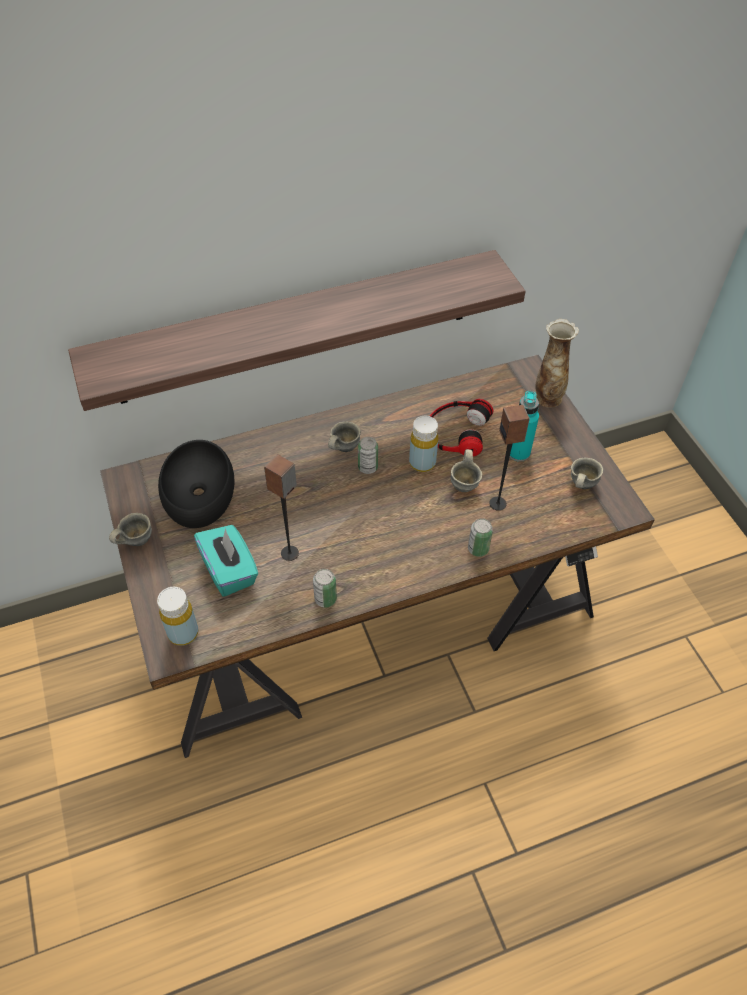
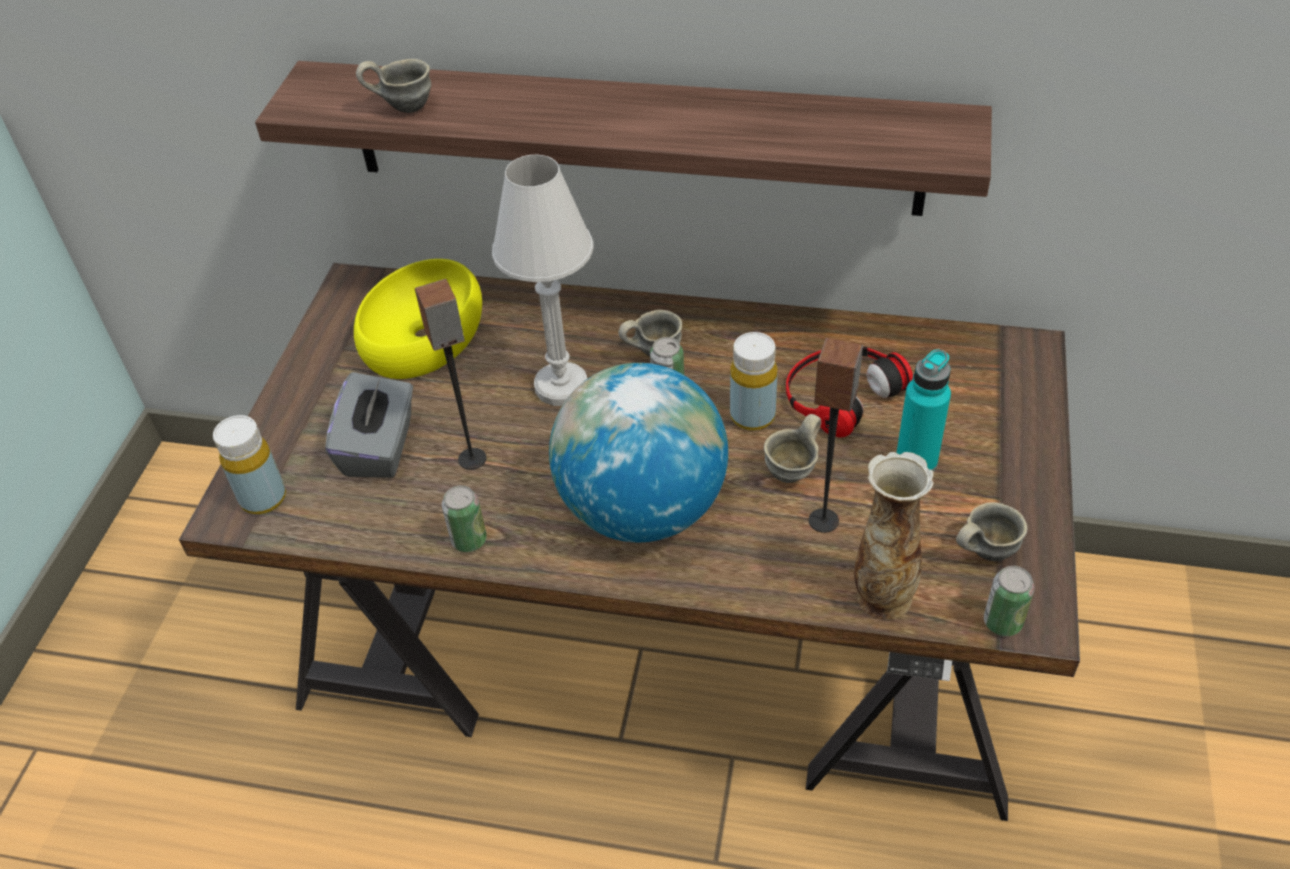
camera: 35 degrees right, 5 degrees down
grey mug [109,513,152,546] -> grey mug moved to [356,59,431,113]
black bowl [158,440,235,528] -> yellow bowl [354,259,482,379]
turquoise tissue box [194,525,258,596] -> grey tissue box [325,372,413,478]
can [468,518,493,557] -> can moved to [984,566,1035,636]
vase [536,319,579,408] -> vase moved to [854,452,934,620]
none -> white table lamp [492,155,593,406]
none -> globe [549,363,728,542]

